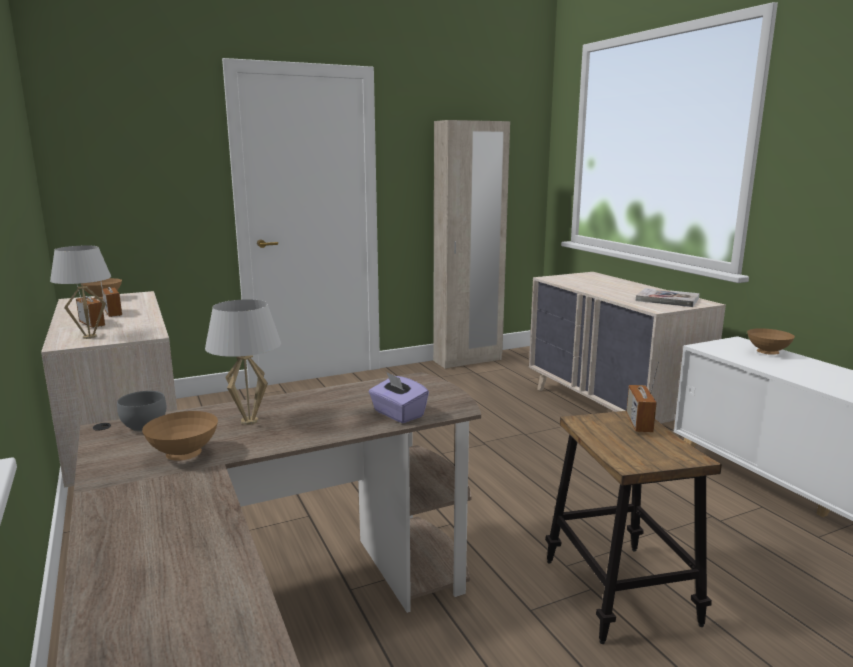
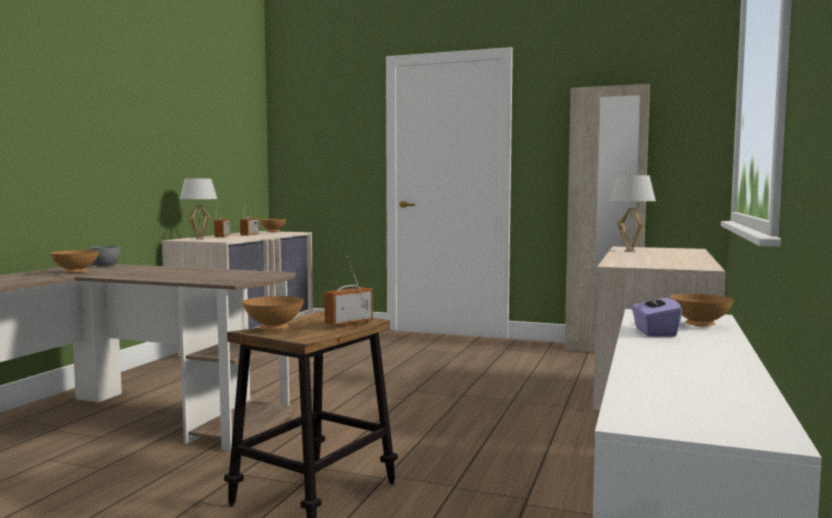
camera: 45 degrees right, 10 degrees down
white table lamp [205,299,281,425] -> white table lamp moved to [608,175,656,252]
purple tissue box [369,372,429,423] -> purple tissue box moved to [631,288,682,337]
book [636,288,700,307] -> none
none -> brown bowl [242,296,304,330]

